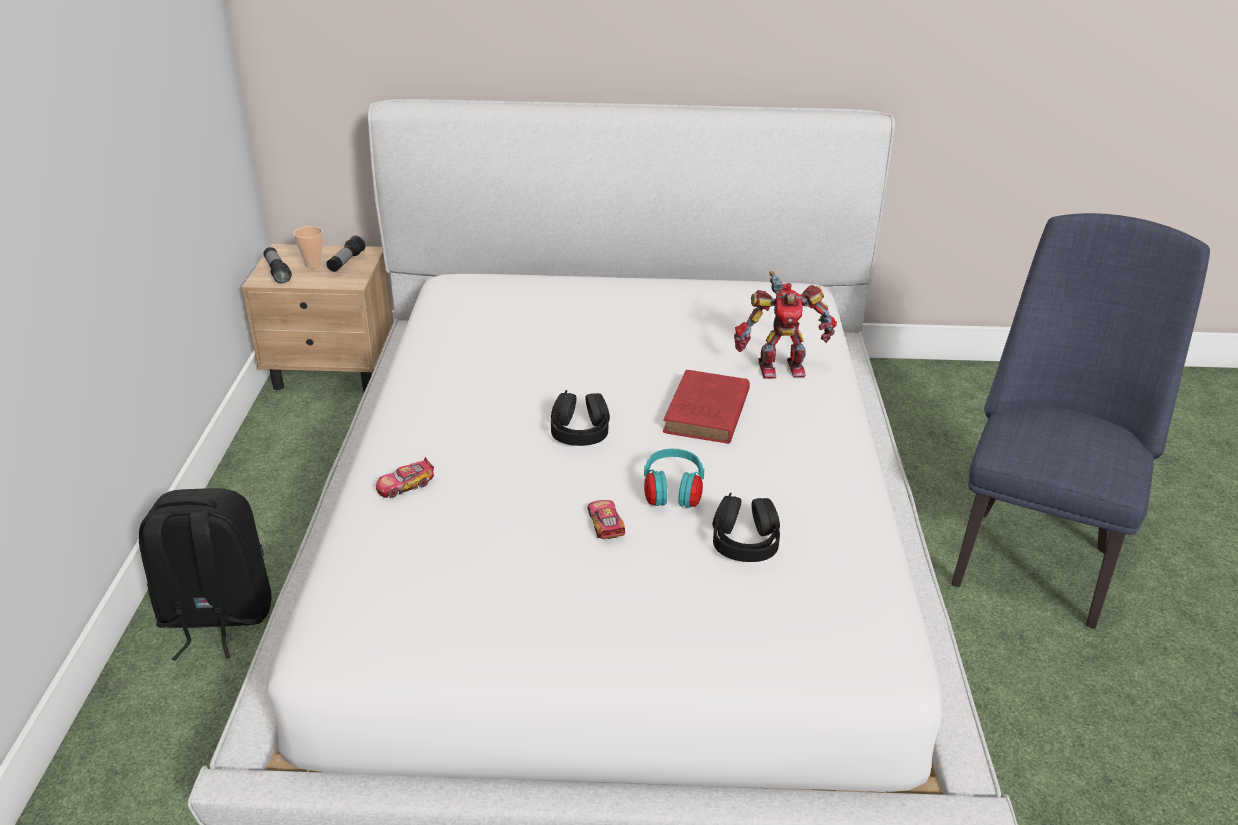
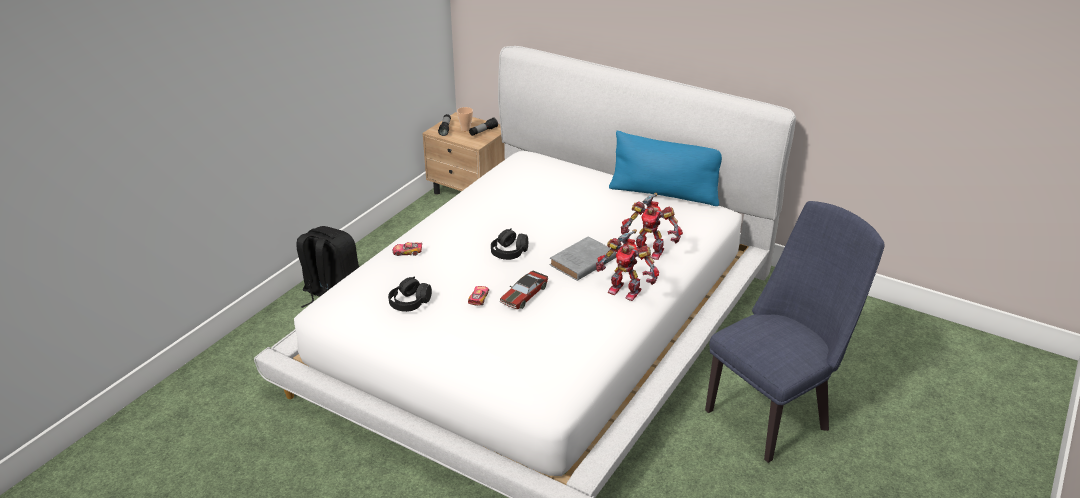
camera: 30 degrees right, 0 degrees up
turquoise headphones [644,449,704,508] -> toy car [500,271,548,309]
red book [663,370,750,444] -> grey book [550,236,616,281]
black headphones [712,493,780,562] -> black headphones moved to [388,276,432,312]
none -> toy robot [596,229,659,301]
none -> blue pillow [609,131,722,206]

